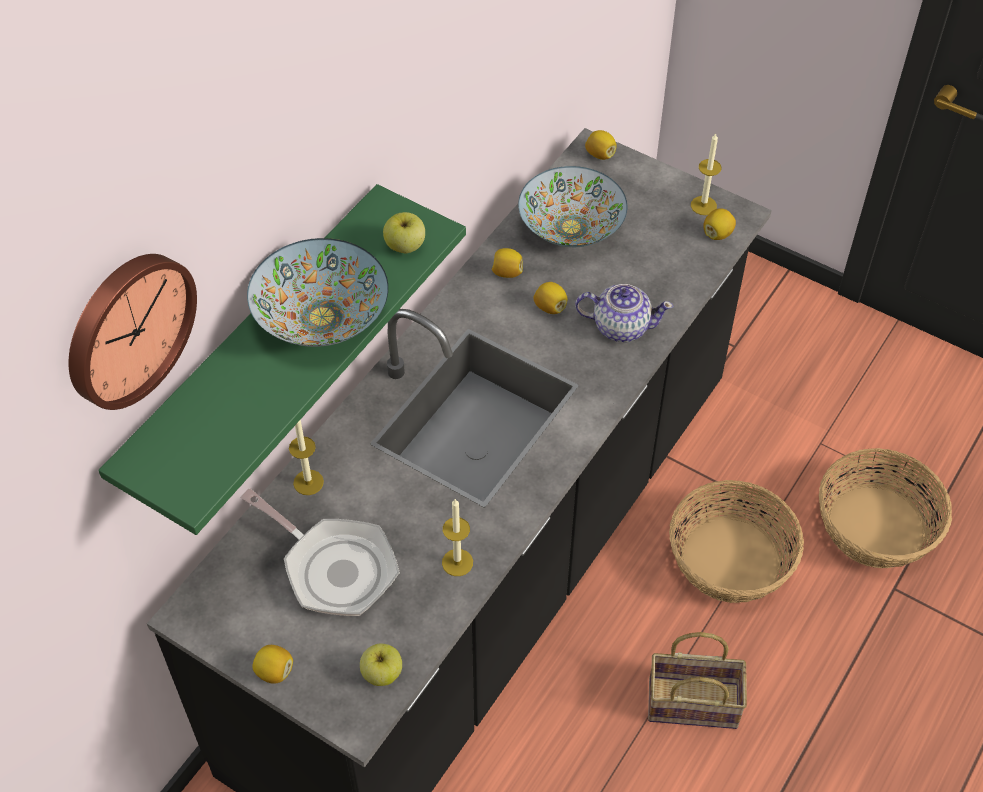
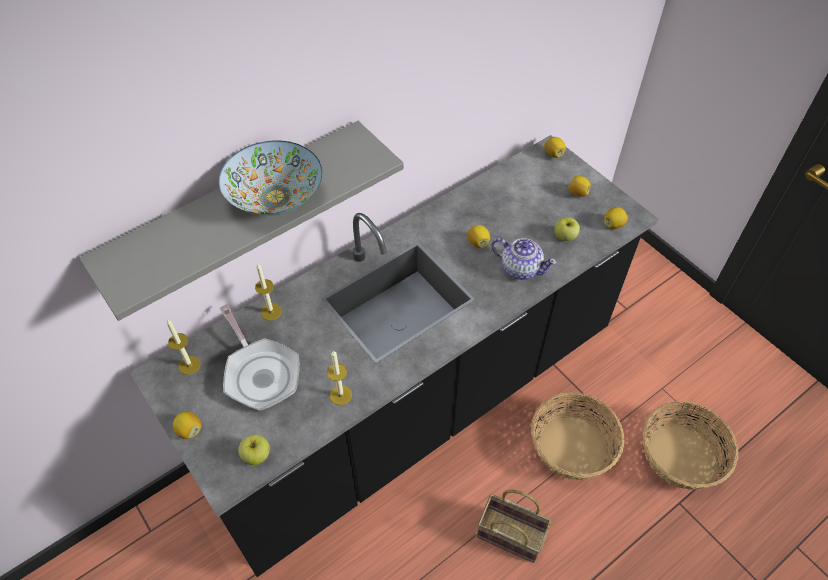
camera: 20 degrees right, 0 degrees up
wall clock [69,254,197,410] -> none
green shelf [98,184,466,535] -> grey shelf [79,121,404,321]
apple [383,212,425,253] -> apple moved to [554,217,580,241]
lemon [492,248,523,278] -> lemon moved to [568,176,591,197]
bowl [518,166,627,248] -> none
candle [691,133,722,215] -> candle moved to [167,319,201,375]

